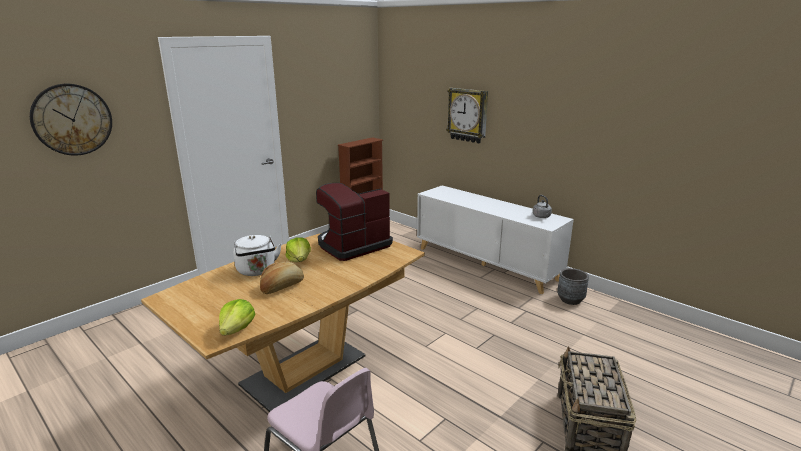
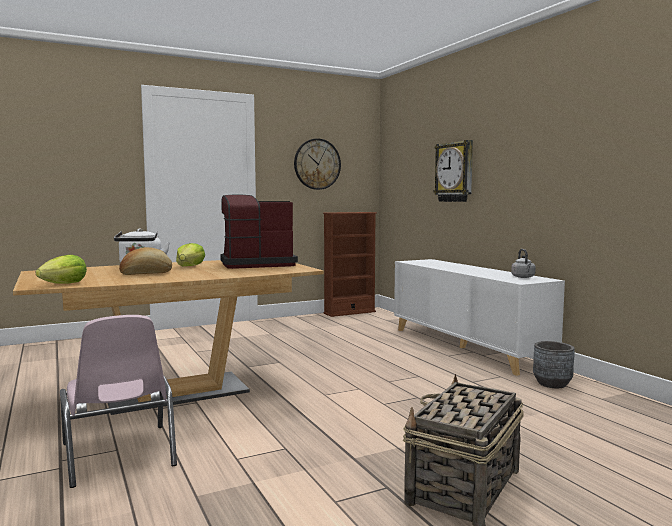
camera: 20 degrees right, 15 degrees down
wall clock [30,84,112,156] -> wall clock moved to [294,138,341,190]

